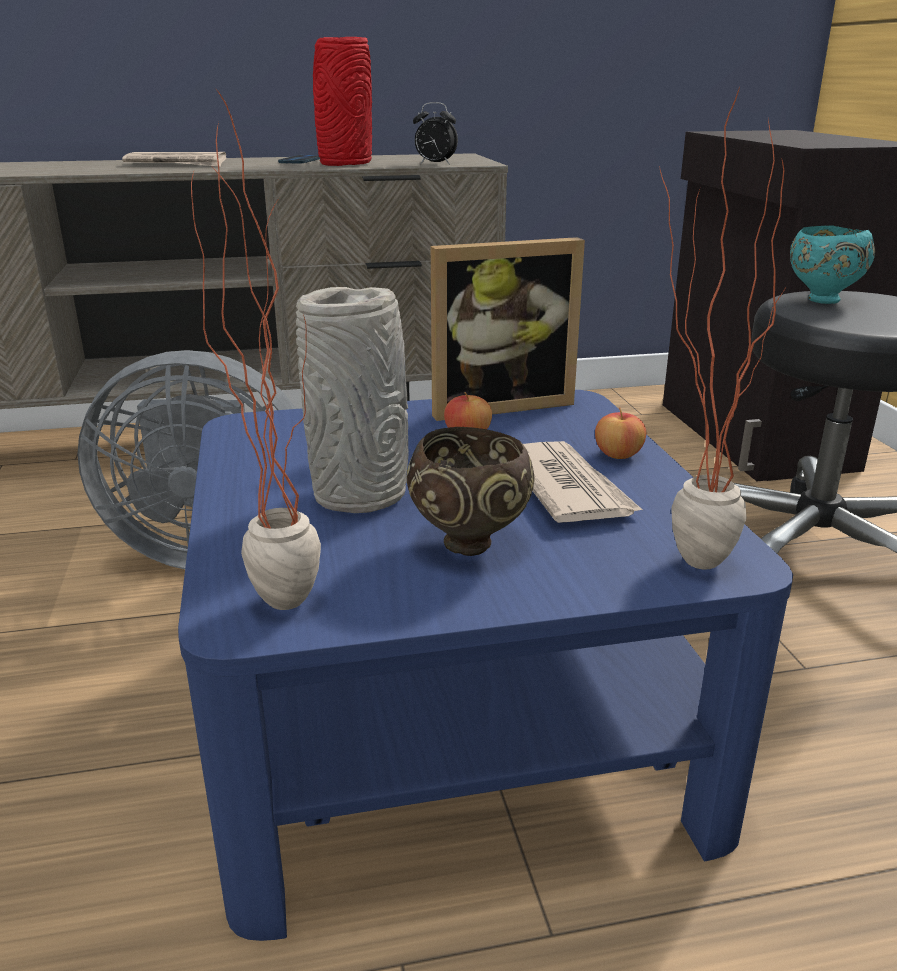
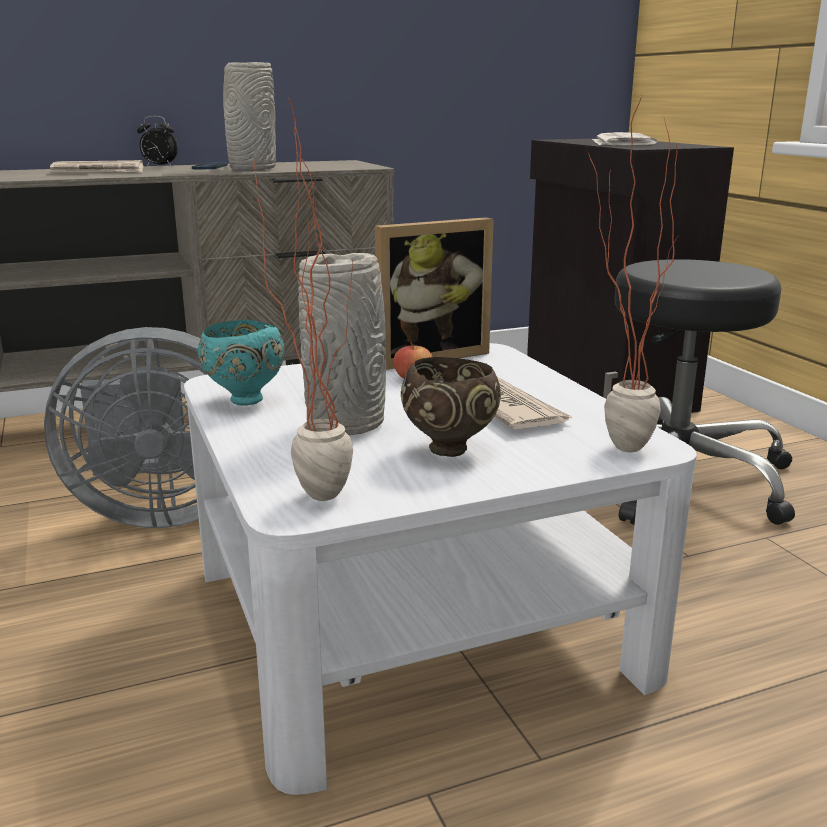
camera: 10 degrees left, 5 degrees down
blue coffee table [178,390,793,941] -> white coffee table [184,343,697,795]
red vase [313,37,372,166] -> grey vase [223,62,276,171]
alarm clock [413,102,458,165] -> alarm clock moved to [137,116,178,167]
apple [595,408,646,459] -> none
turquoise bowl [790,225,875,304] -> turquoise bowl moved to [198,320,285,406]
none -> newspaper [592,132,657,145]

